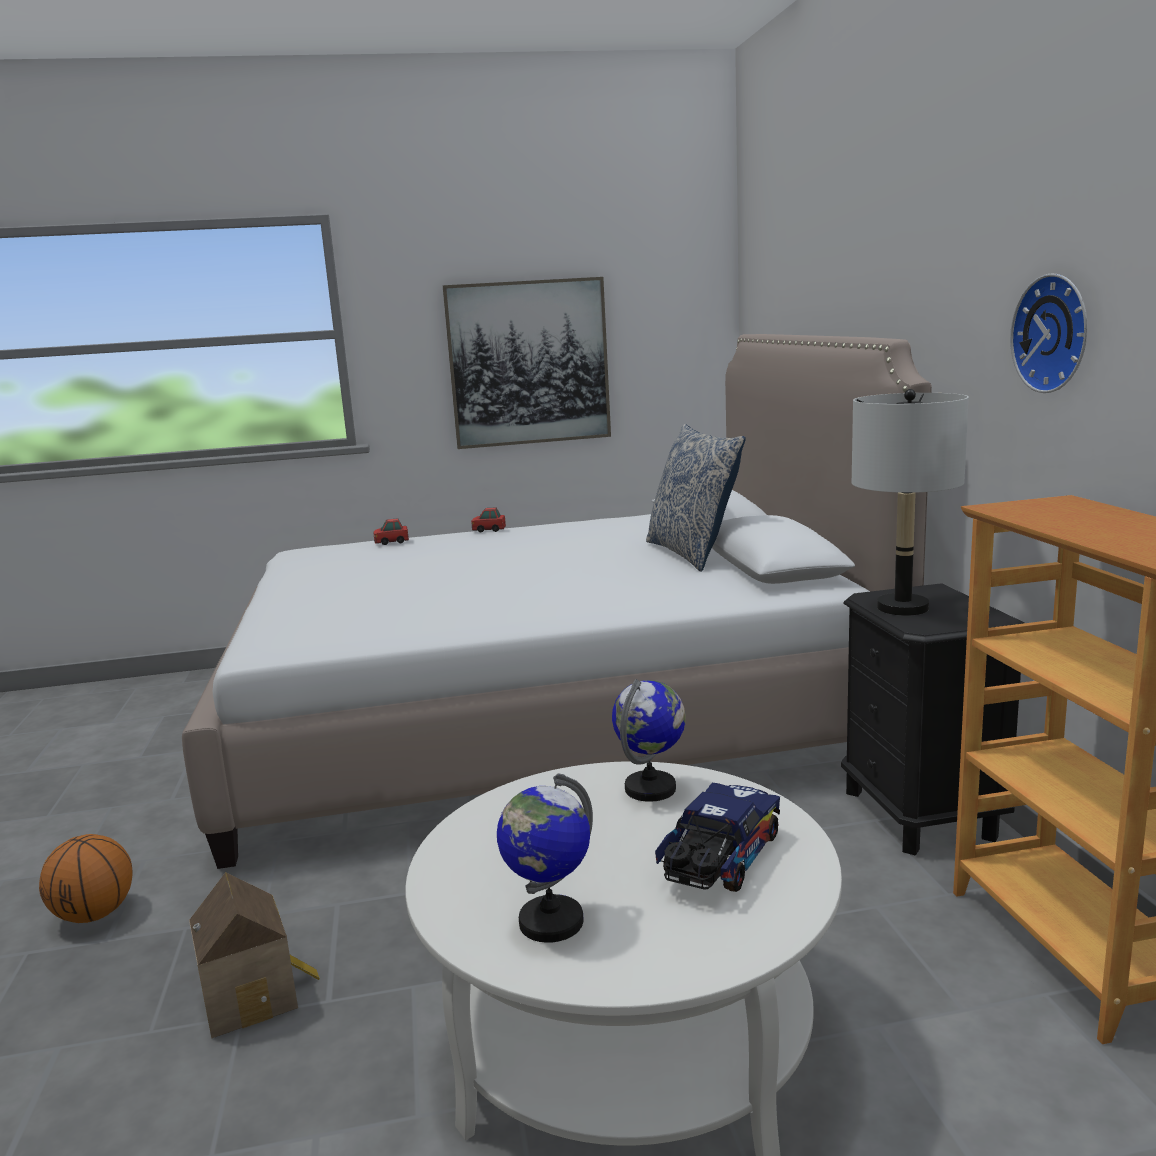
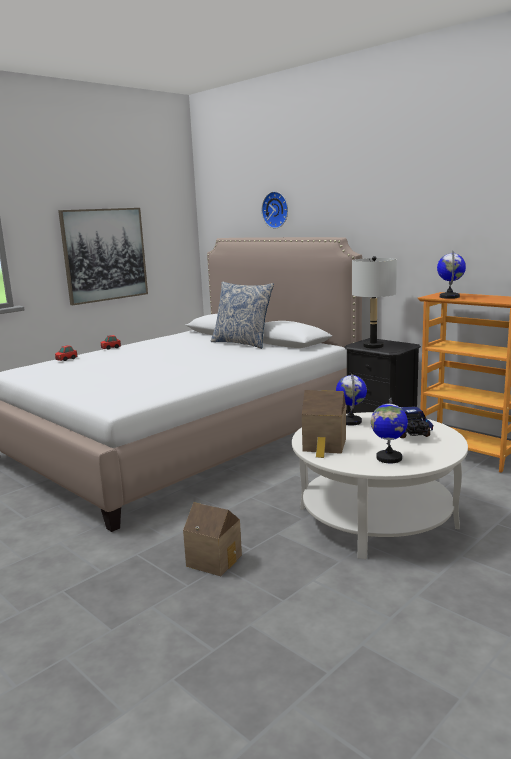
camera: 35 degrees left, 0 degrees up
basketball [39,834,132,923] -> none
wall clock [1010,273,1088,393] -> wall clock moved to [262,191,288,228]
none -> toy house [302,390,346,458]
none -> globe [437,250,466,299]

